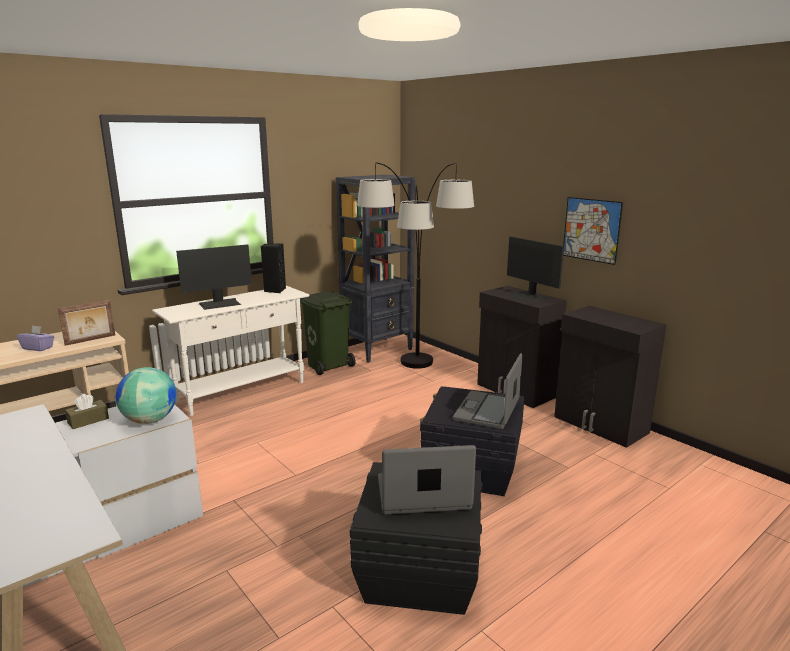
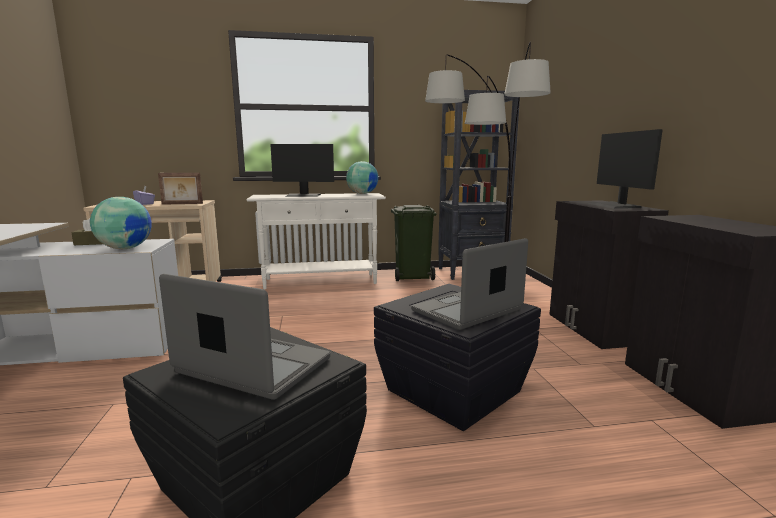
camera: 30 degrees right, 5 degrees down
black speaker [261,243,286,293] -> globe [346,161,378,194]
picture [563,197,623,265] -> none

